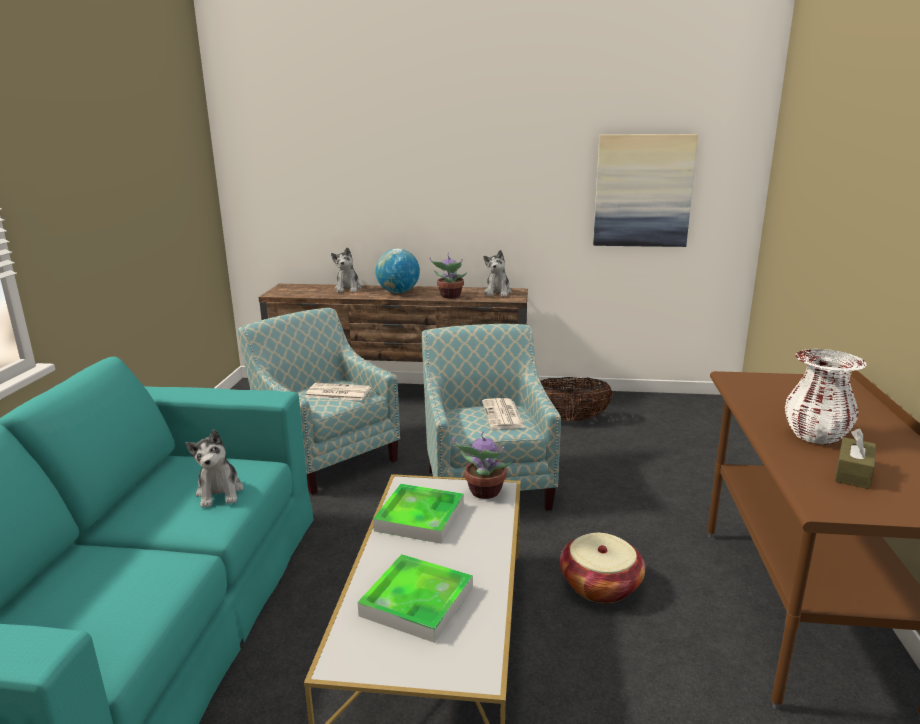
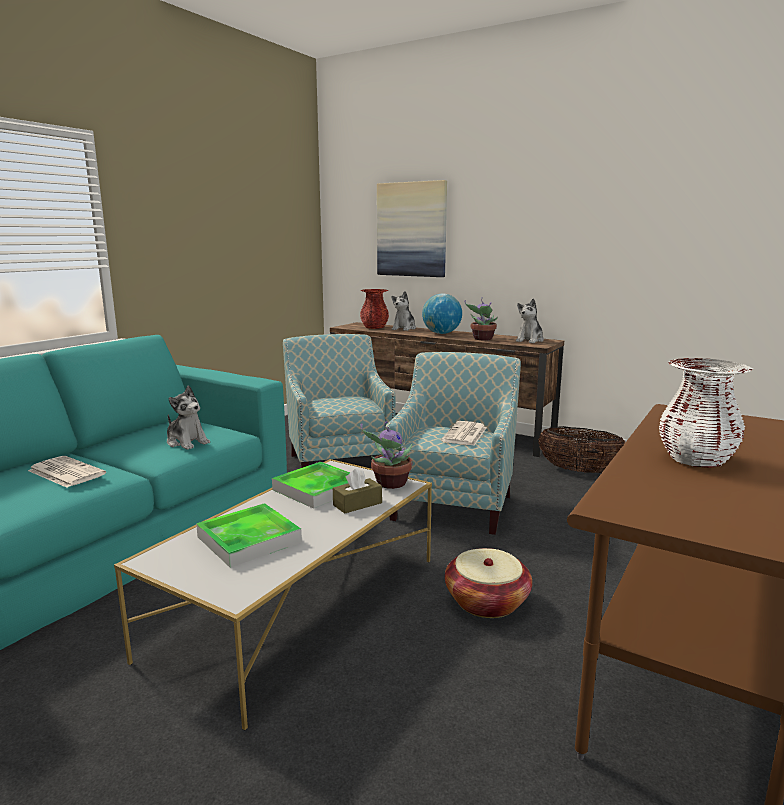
camera: 25 degrees right, 5 degrees down
plush toy [185,429,243,508] -> plush toy turned 60 degrees counterclockwise [167,385,210,450]
newspaper [305,383,371,401] -> newspaper moved to [28,456,106,488]
picture [593,134,698,247] -> picture moved to [377,180,447,277]
brown tissue box [835,429,876,489] -> brown tissue box moved to [333,468,382,514]
none -> red vase [360,289,389,329]

